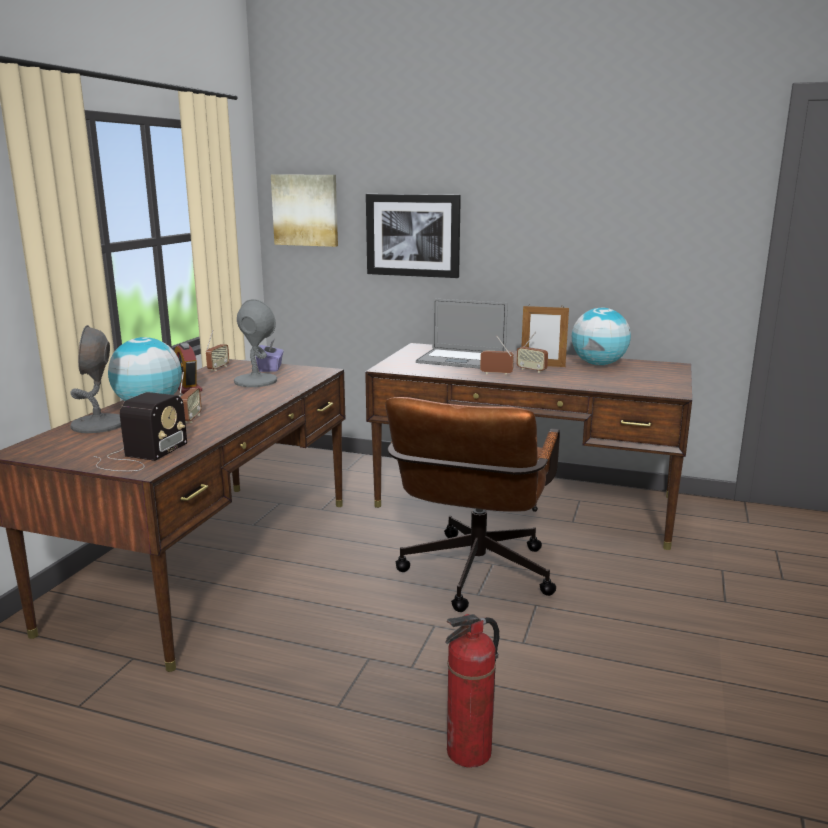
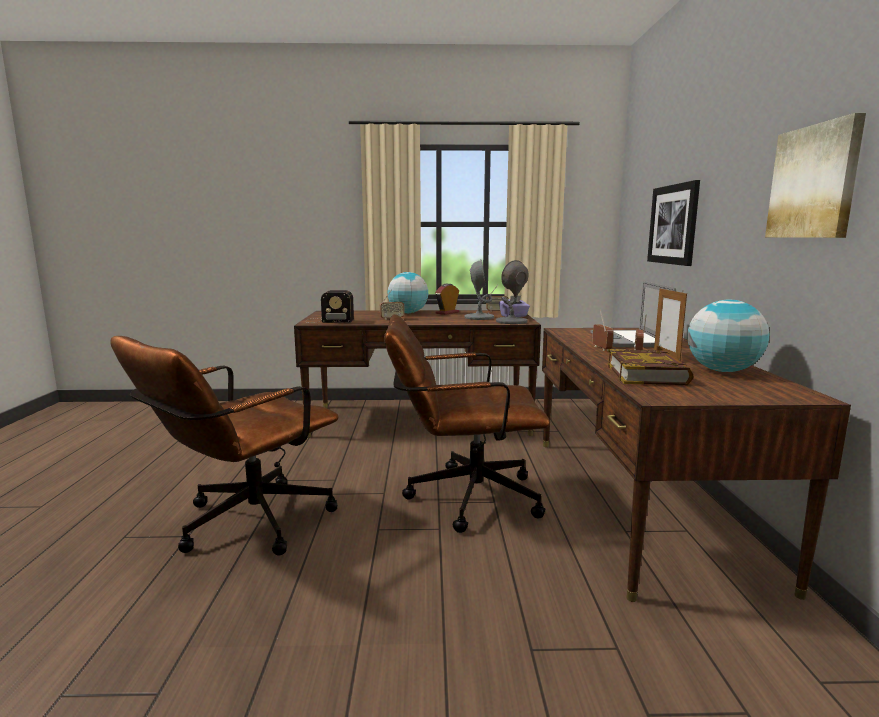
camera: 70 degrees right, 5 degrees down
grey table lamp [70,325,121,433] -> grey table lamp moved to [496,260,529,324]
picture [271,175,338,247] -> picture moved to [765,113,866,238]
fire extinguisher [445,614,499,768] -> brown office chair [110,336,339,556]
none -> book [607,349,694,385]

